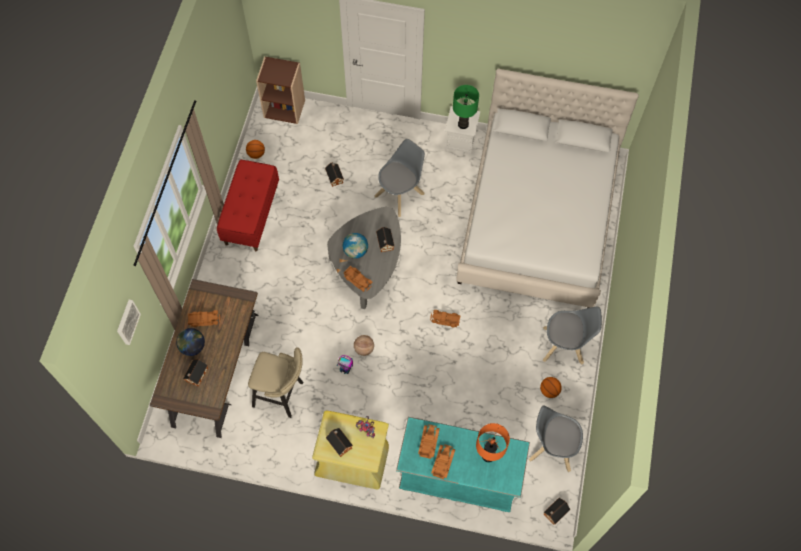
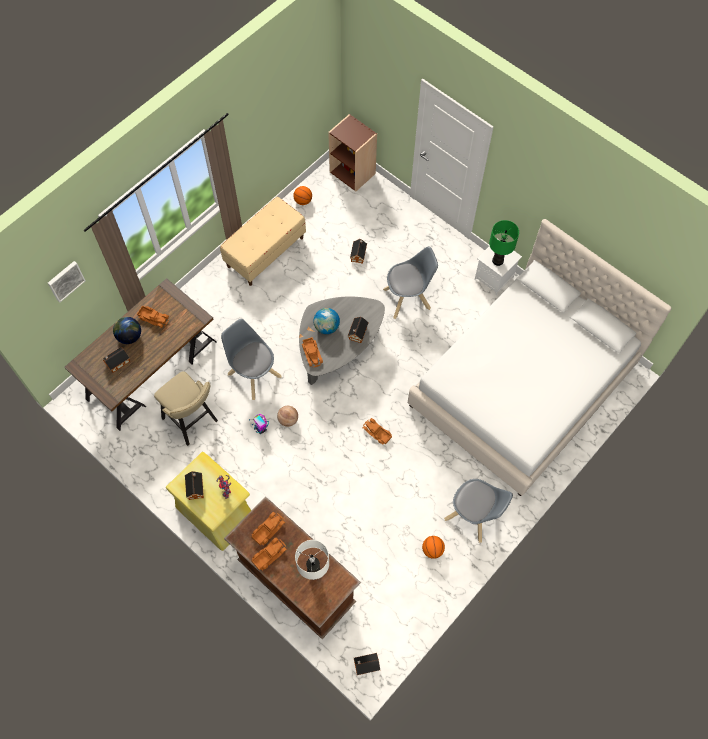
camera: 30 degrees right, 0 degrees up
red bench [217,160,279,251] -> beige bench [220,196,306,286]
turquoise dresser [396,417,530,512] -> brown dresser [224,496,361,639]
orange table lamp [476,423,510,462] -> white table lamp [295,540,329,580]
grey chair [529,405,583,472] -> grey chair moved to [221,319,282,400]

